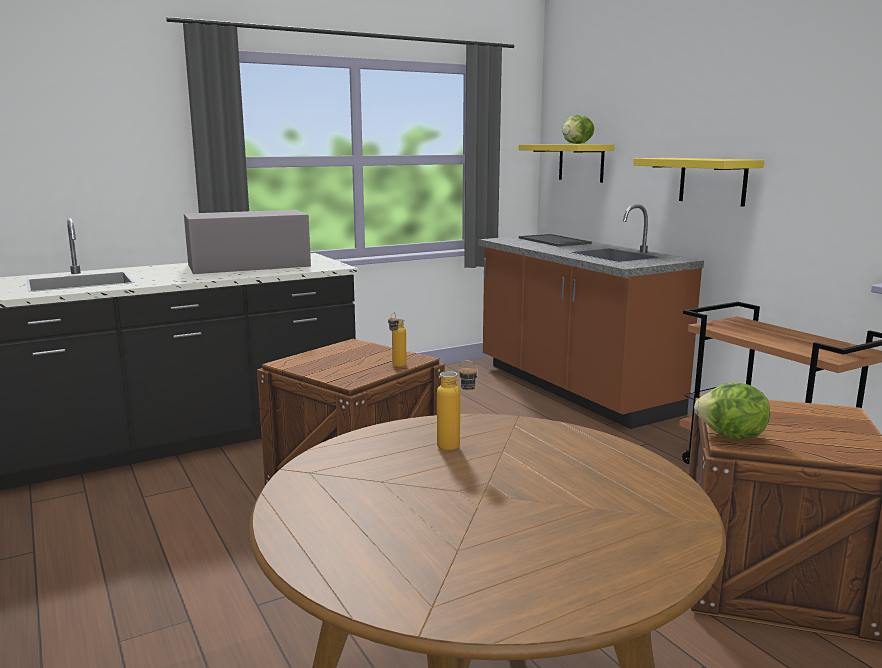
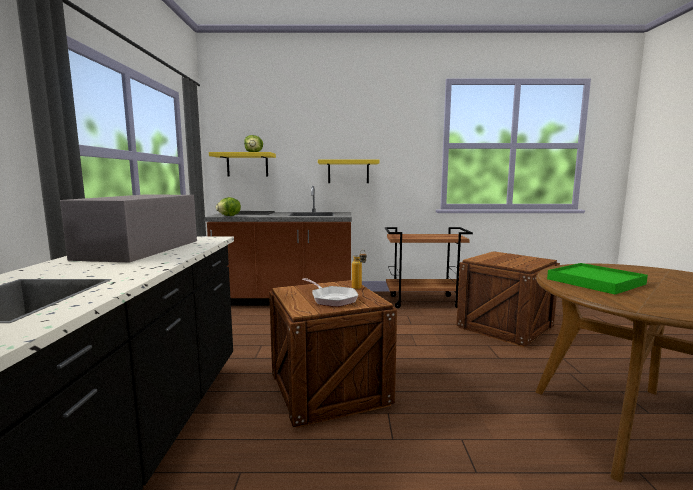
camera: 60 degrees left, 5 degrees down
bottle [437,360,478,450] -> green tray [547,263,648,294]
lettuce [694,383,770,439] -> lettuce moved to [216,197,241,216]
none -> frying pan [302,278,358,307]

